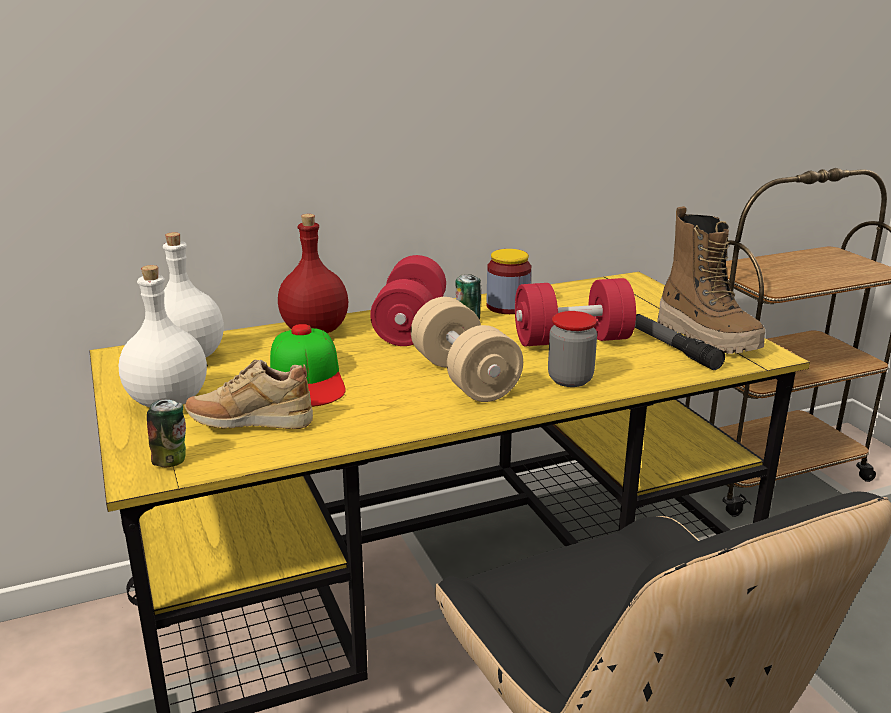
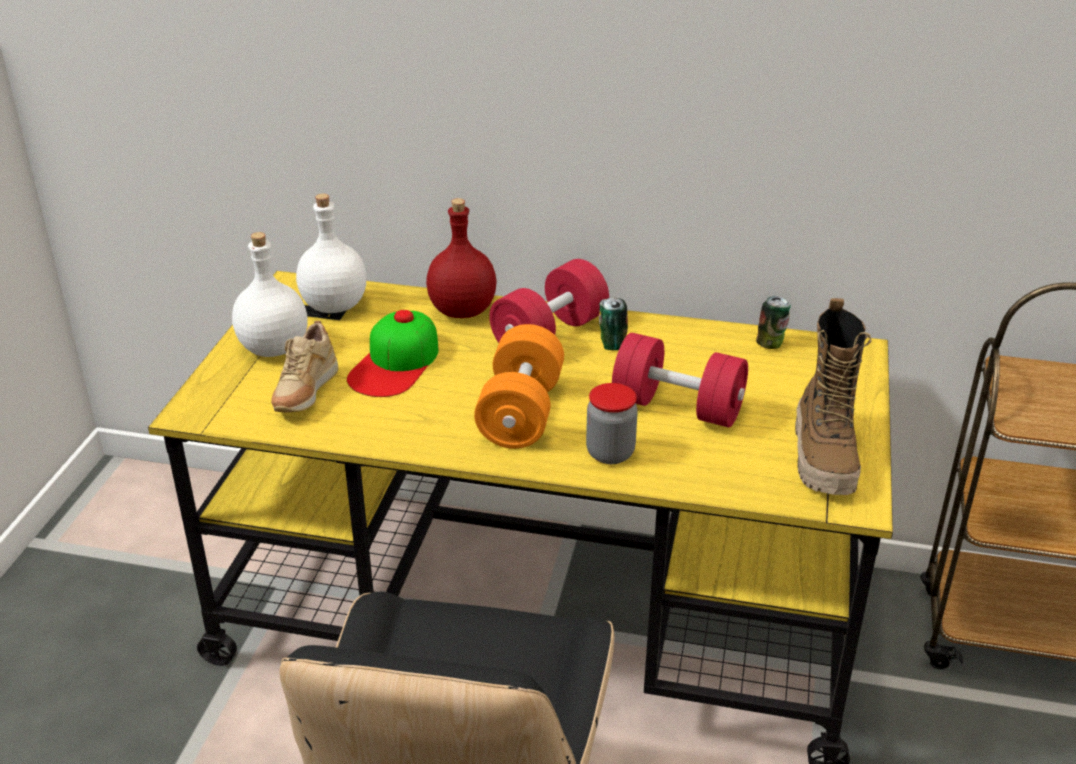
camera: 35 degrees right, 10 degrees up
can [147,399,186,467] -> can moved to [756,296,791,349]
beige shoe [184,360,313,429] -> beige shoe turned 105 degrees counterclockwise [271,321,339,412]
beige dumbbell [411,297,523,402] -> orange dumbbell [474,324,564,449]
jar [486,249,531,314] -> none
flashlight [635,314,725,370] -> none

